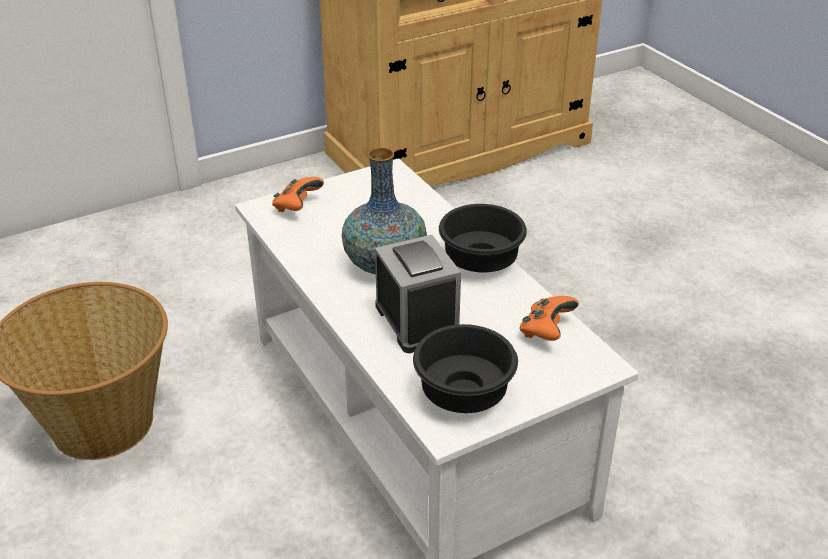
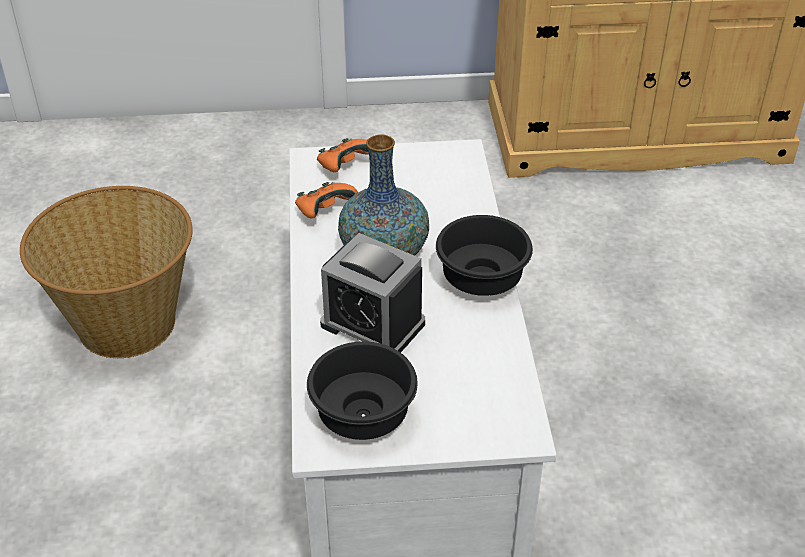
camera: 25 degrees right, 5 degrees up
alarm clock [375,235,461,353] -> alarm clock turned 120 degrees clockwise [320,233,425,353]
orange game controller [519,296,579,341] -> orange game controller moved to [295,182,358,218]

